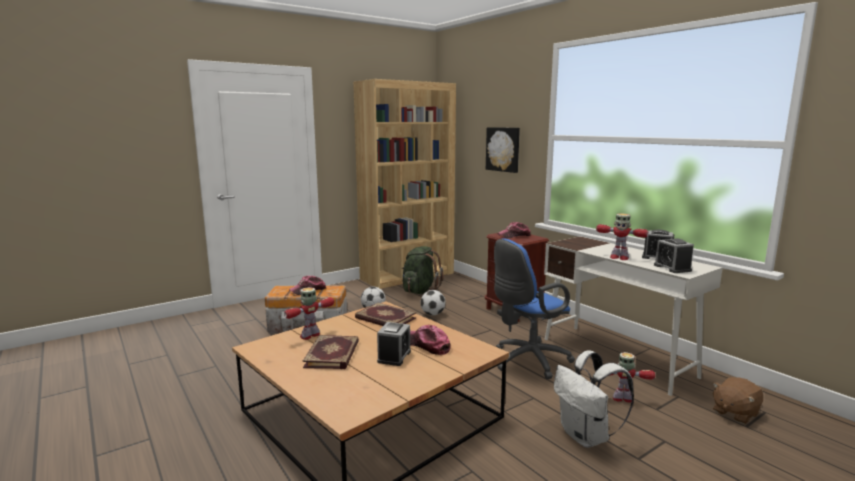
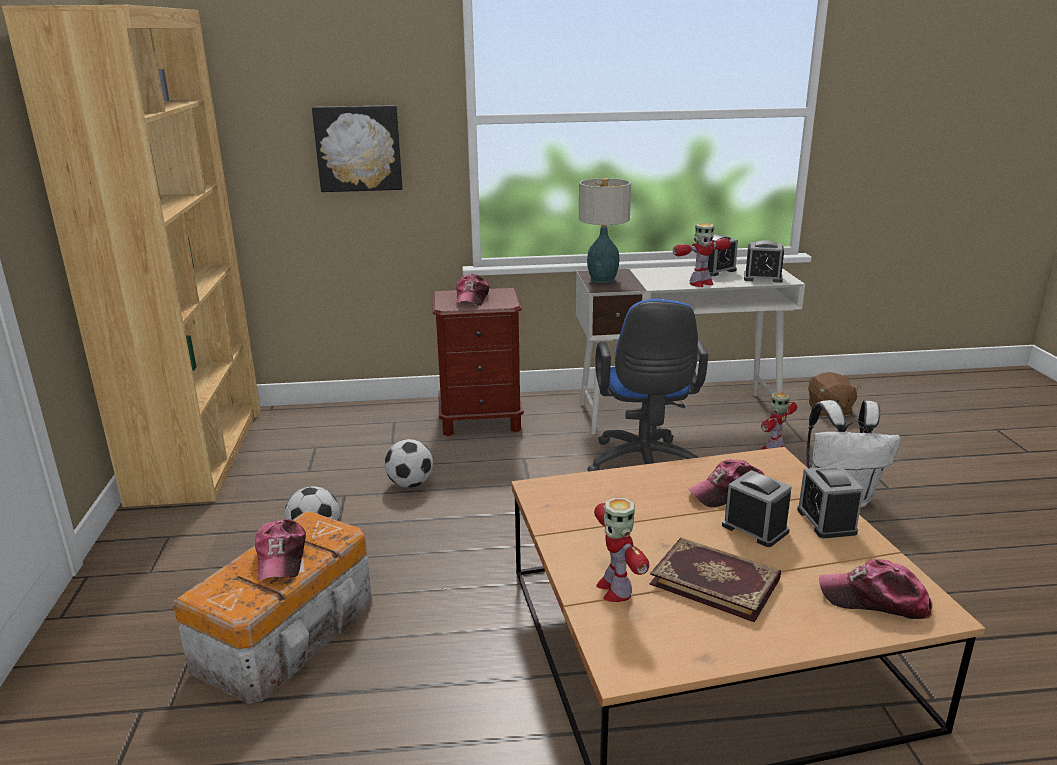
camera: 60 degrees left, 10 degrees up
book [355,303,416,326] -> none
green backpack [402,246,444,294] -> none
none -> table lamp [579,178,631,283]
none -> alarm clock [797,466,864,538]
none -> cap [819,559,933,619]

